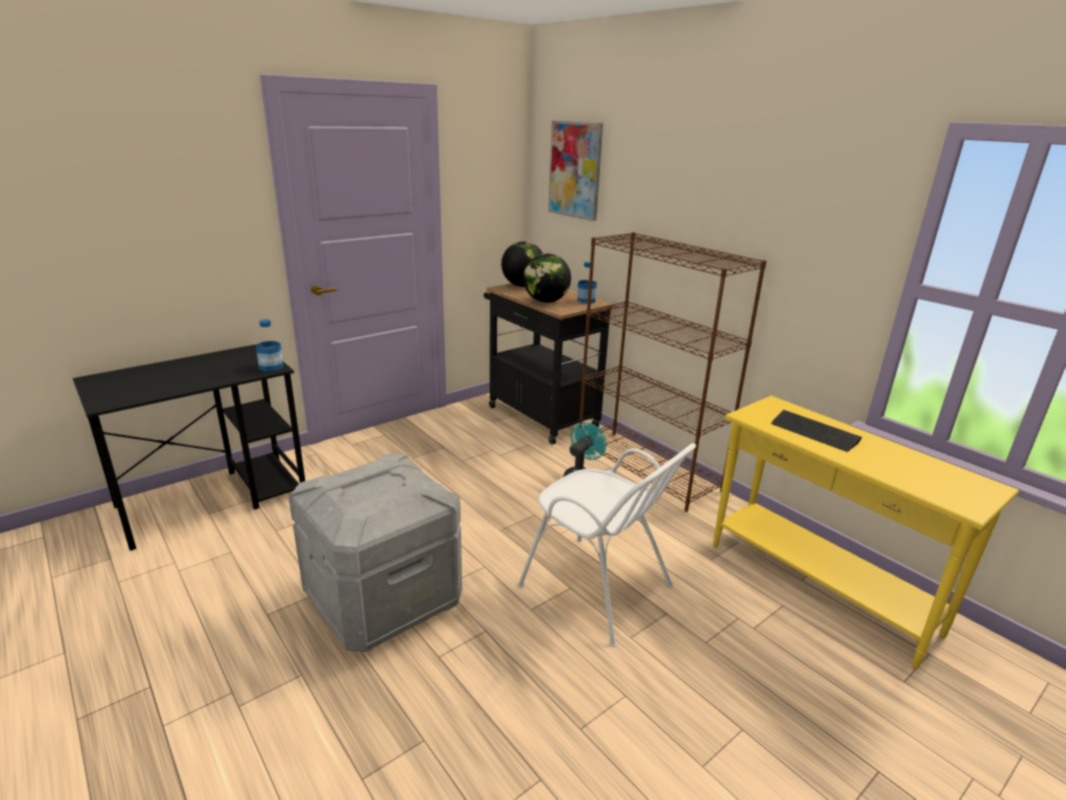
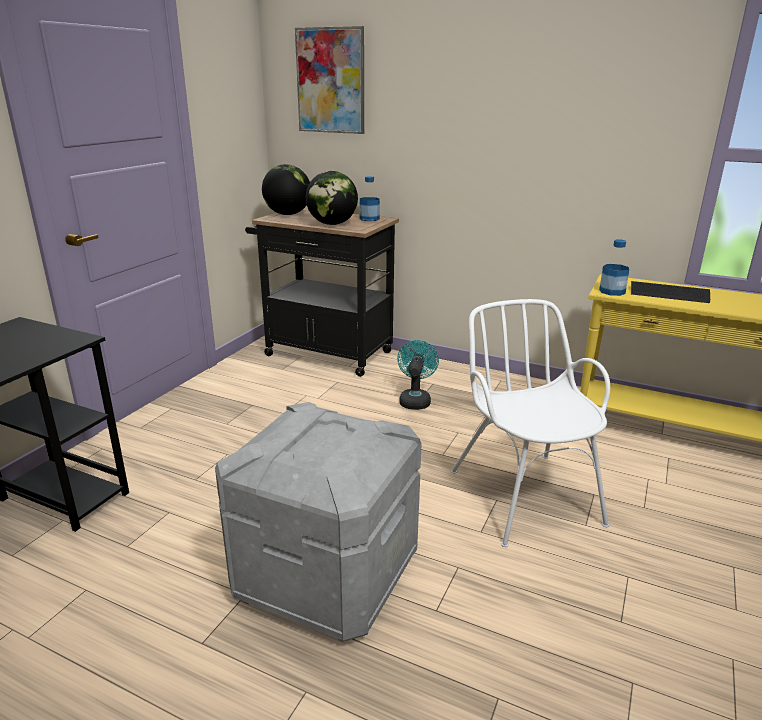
camera: 25 degrees left, 0 degrees up
bottle [256,319,283,371] -> bottle moved to [599,239,629,296]
white chair [517,443,696,647] -> white chair turned 120 degrees counterclockwise [451,299,610,547]
brown bookcase [579,232,767,512] -> none

